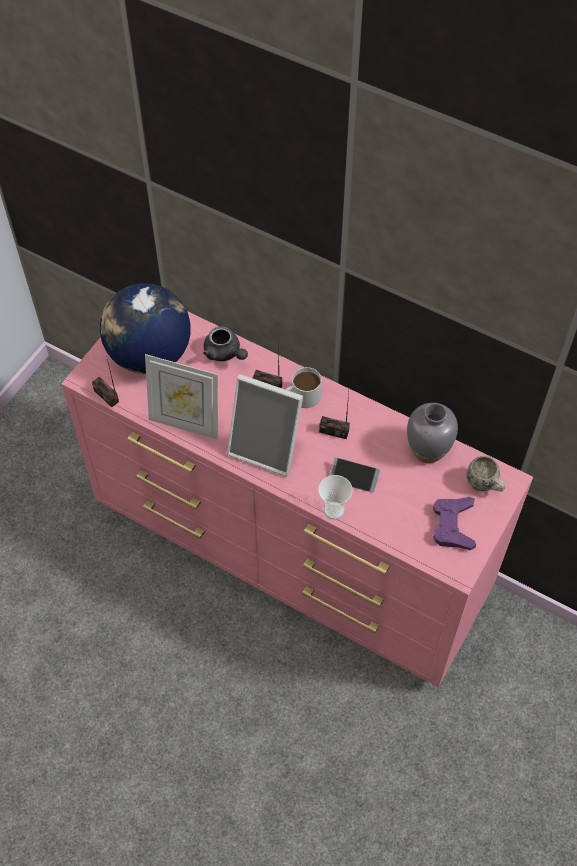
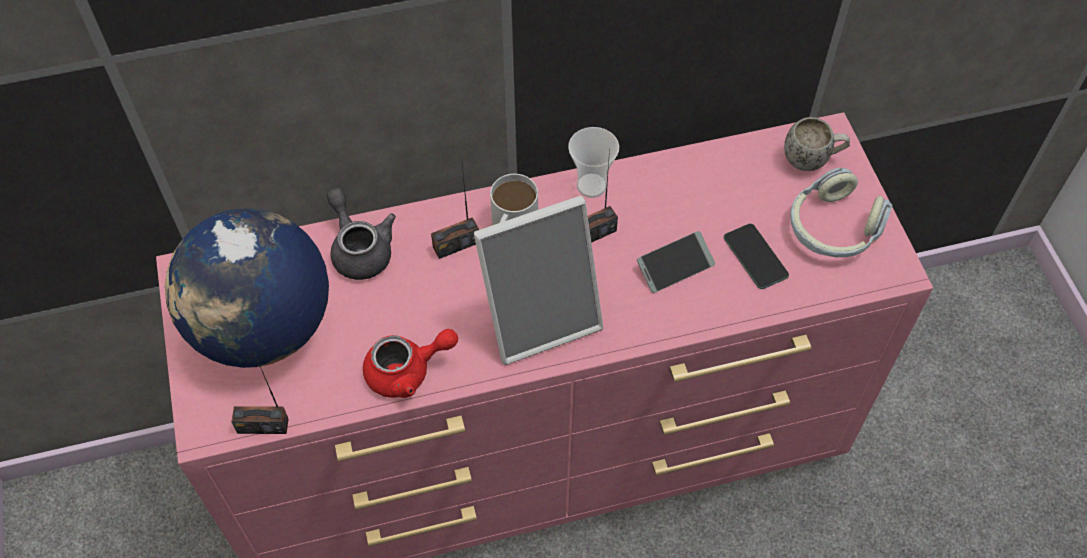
camera: 45 degrees left, 0 degrees up
picture frame [145,354,218,439] -> red teapot [363,329,458,398]
grey teapot [203,326,248,361] -> grey teapot turned 120 degrees counterclockwise [327,188,396,280]
cup [318,475,353,520] -> cup moved to [568,127,619,198]
grey vase [407,403,458,463] -> none
purple game controller [433,497,476,550] -> headphones [790,168,893,257]
none -> phone [724,224,789,289]

